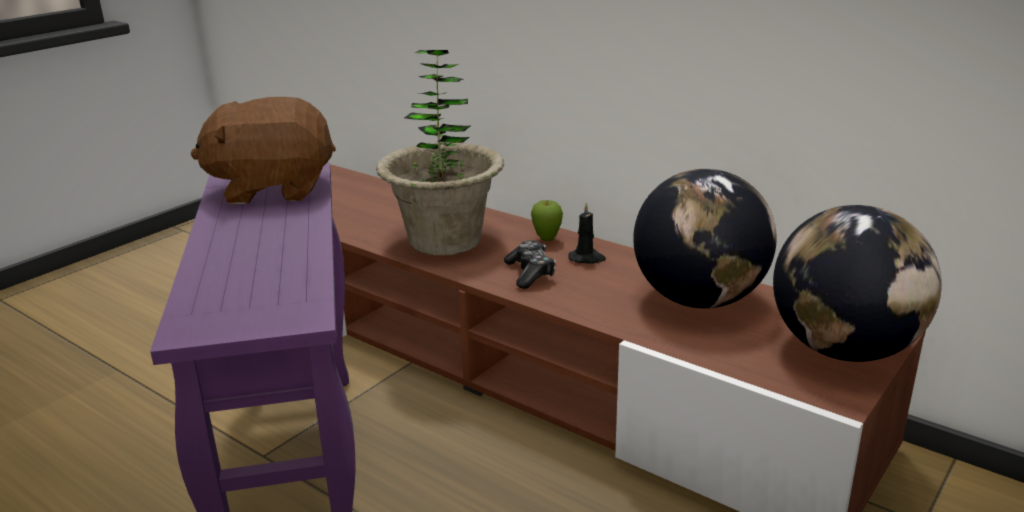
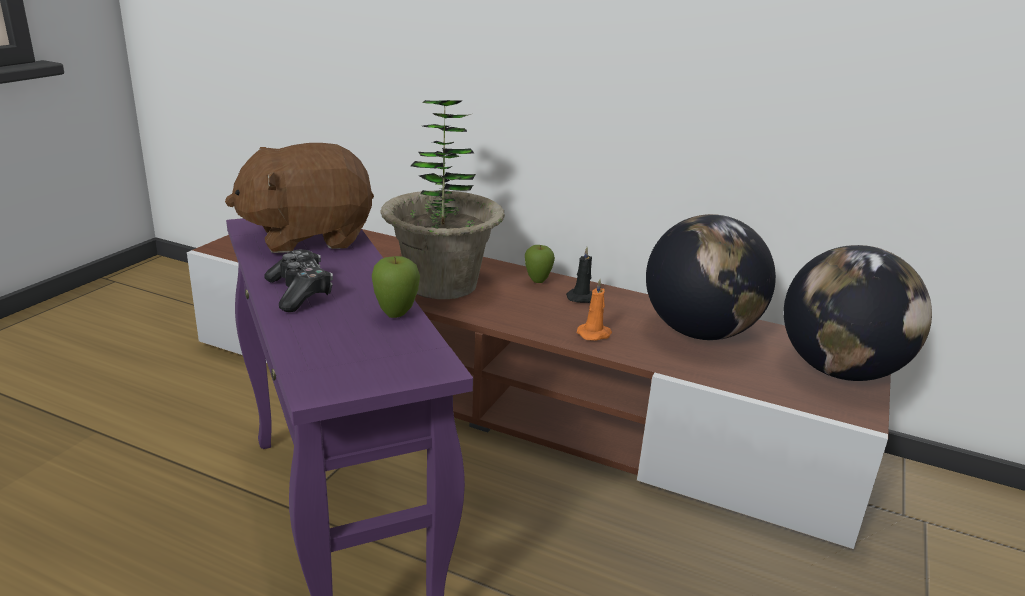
camera: 15 degrees left, 0 degrees up
game controller [504,240,556,289] -> game controller moved to [264,250,333,312]
none -> apple [372,256,420,318]
none -> orange candle [577,279,612,341]

